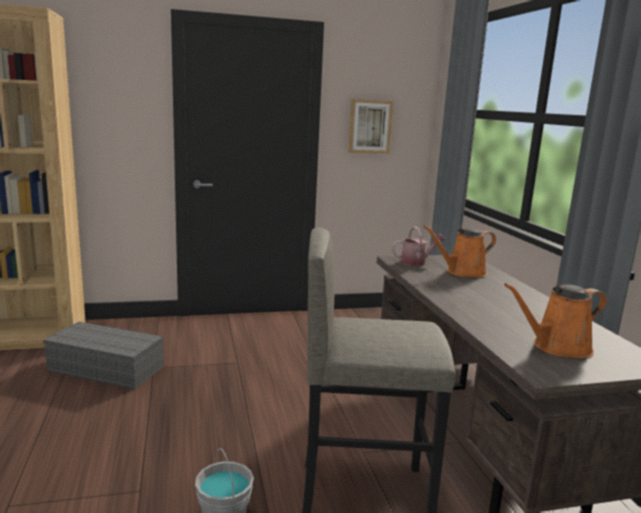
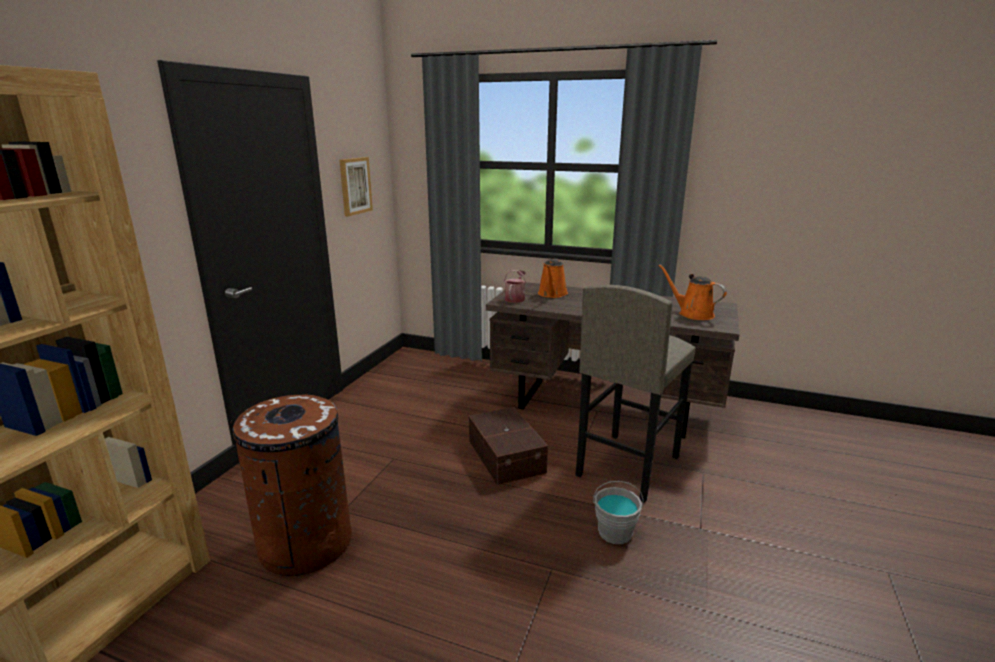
camera: 55 degrees left, 5 degrees up
grey storage box [43,322,163,390] -> brown trash can [230,395,352,576]
orange watering can [504,283,607,358] -> orange watering can turned 120 degrees clockwise [658,264,727,320]
none -> brown storage box [469,407,548,485]

